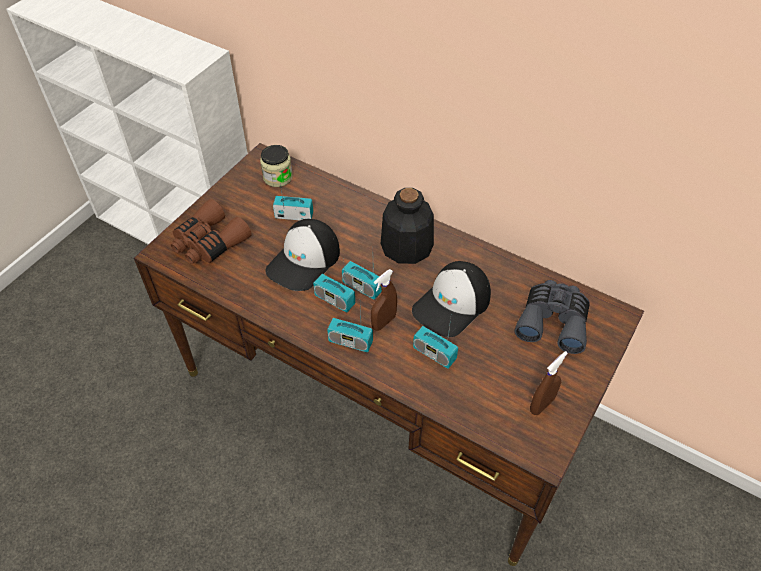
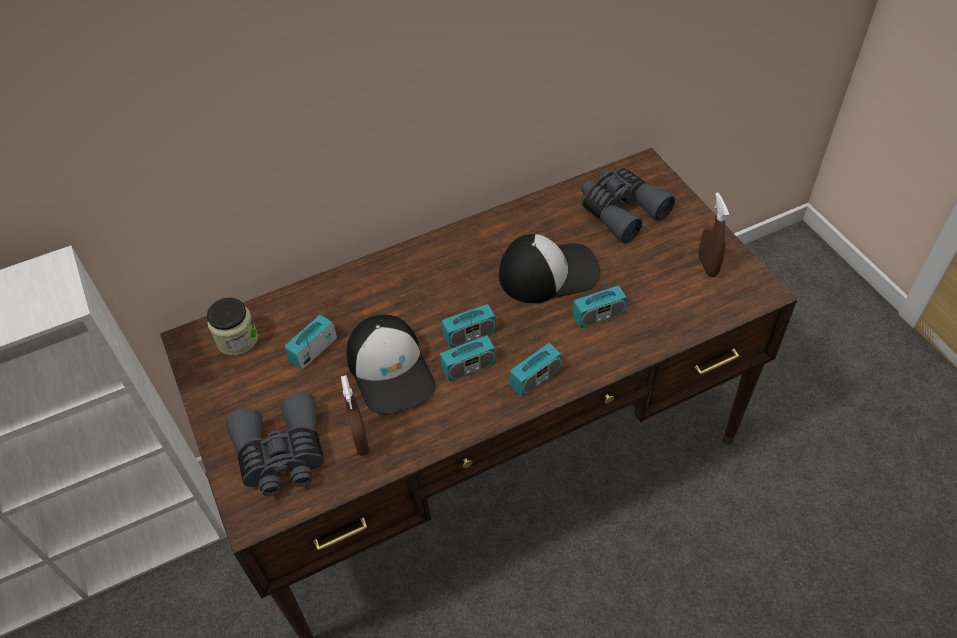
camera: 55 degrees left, 0 degrees up
brown binoculars [171,199,252,264] -> grey binoculars [226,392,324,496]
brown spray bottle [371,269,397,331] -> brown spray bottle moved to [341,375,370,456]
bottle [381,188,434,264] -> none
cap [412,261,491,337] -> cap turned 90 degrees counterclockwise [499,234,600,303]

